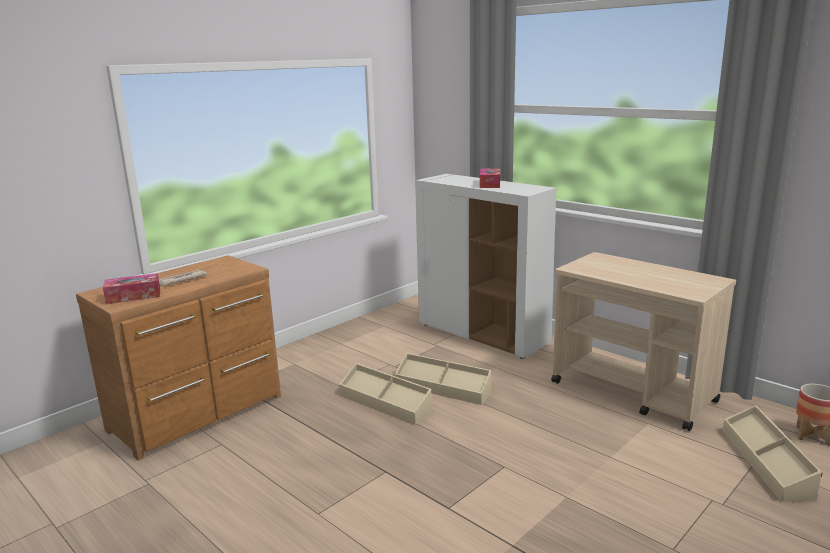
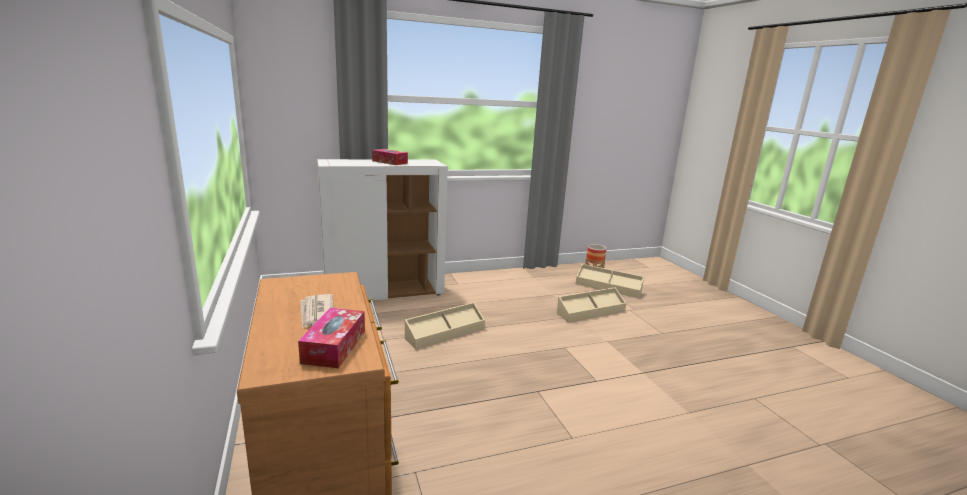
camera: 65 degrees left, 0 degrees up
beige storage box [339,363,432,425] -> beige storage box moved to [557,287,626,322]
beige cart [551,252,736,431] -> none

